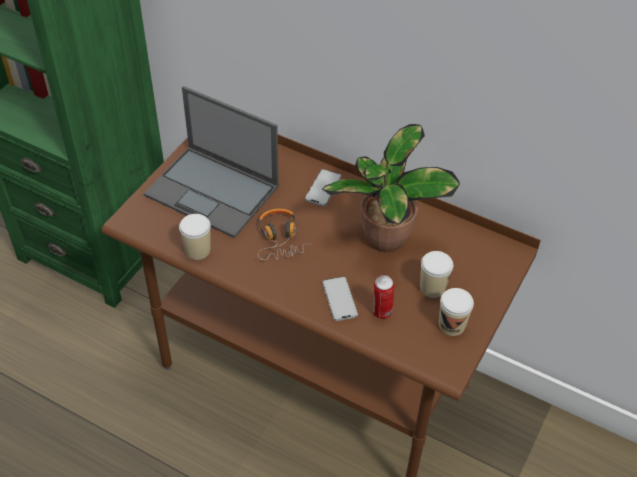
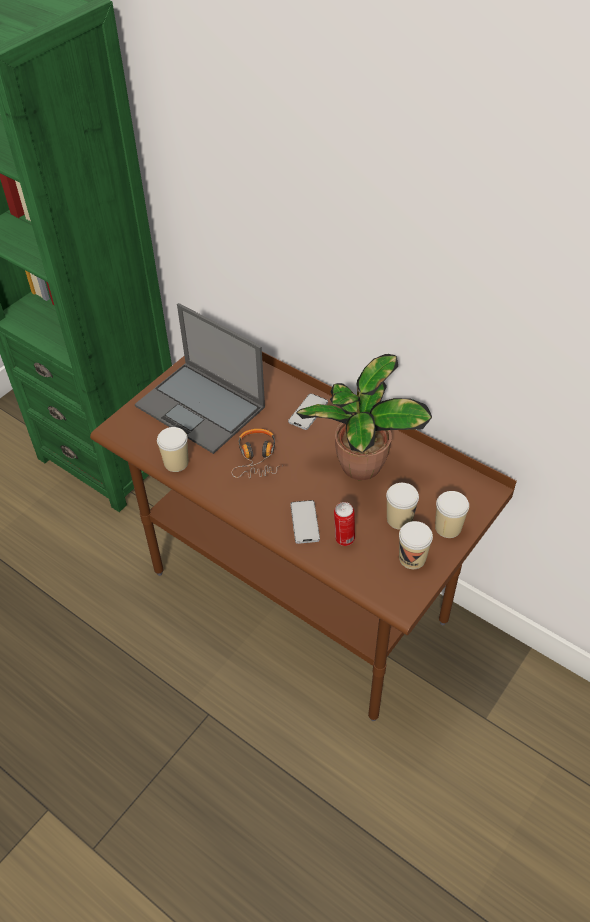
camera: 10 degrees right, 0 degrees up
none -> cup [435,491,469,538]

